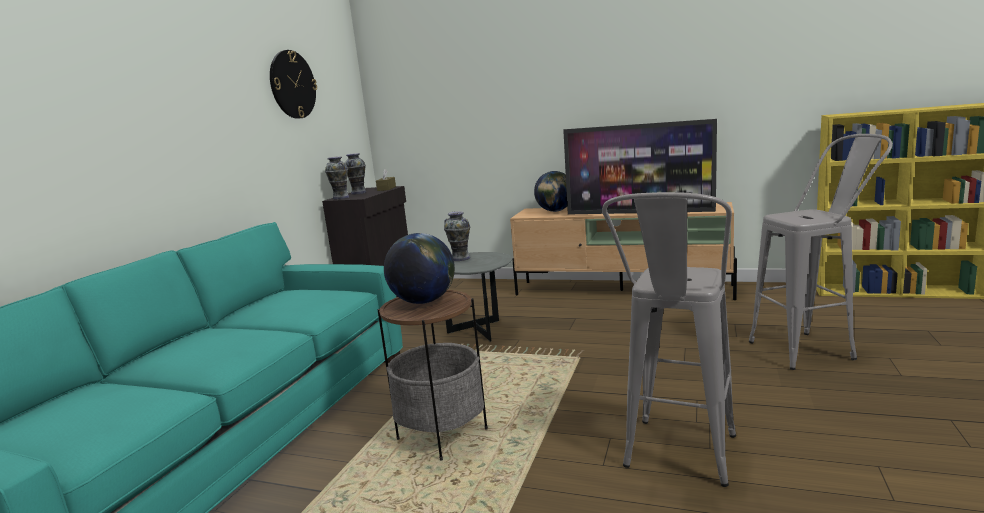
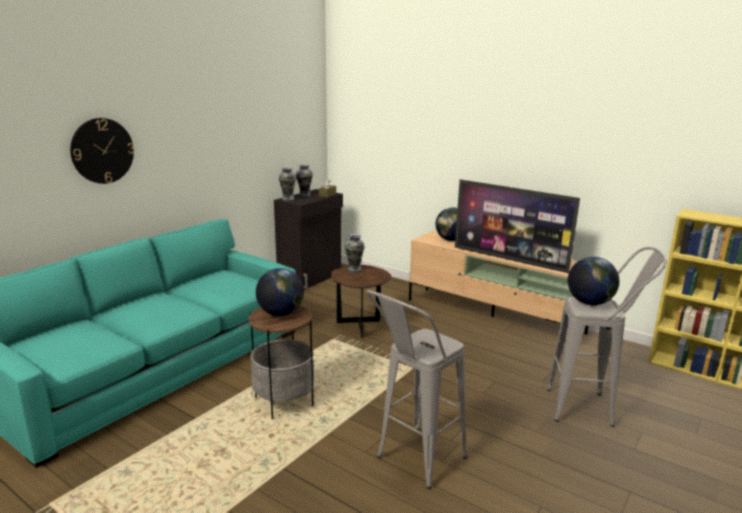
camera: 15 degrees right, 5 degrees up
wall clock [270,50,317,119] -> wall clock moved to [70,118,135,184]
grey side table [446,252,512,342] -> brown side table [331,265,391,338]
none -> globe [568,257,619,305]

